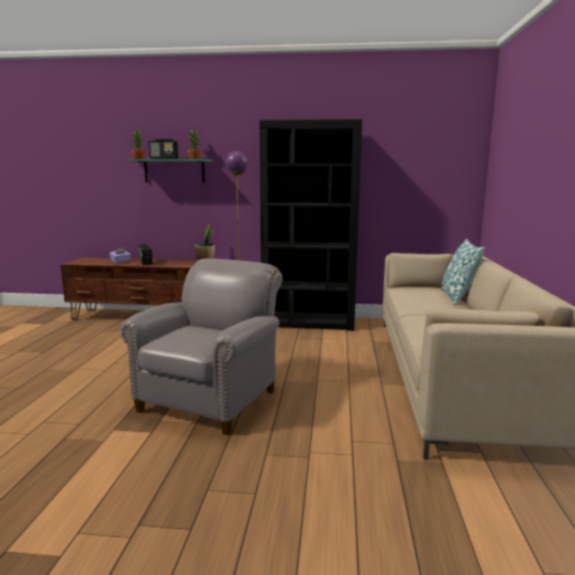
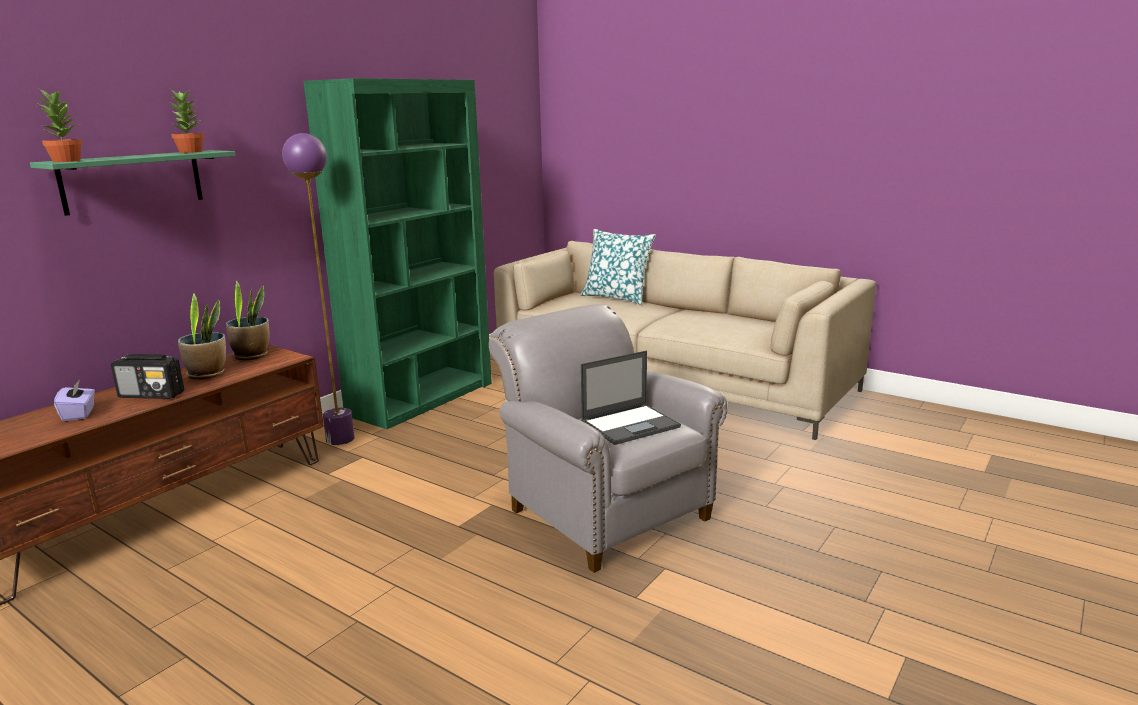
camera: 60 degrees left, 5 degrees up
radio [149,139,178,159] -> none
black bookcase [259,119,362,331] -> green bookcase [303,78,492,429]
none -> potted plant [178,294,226,379]
none -> laptop [581,350,681,445]

